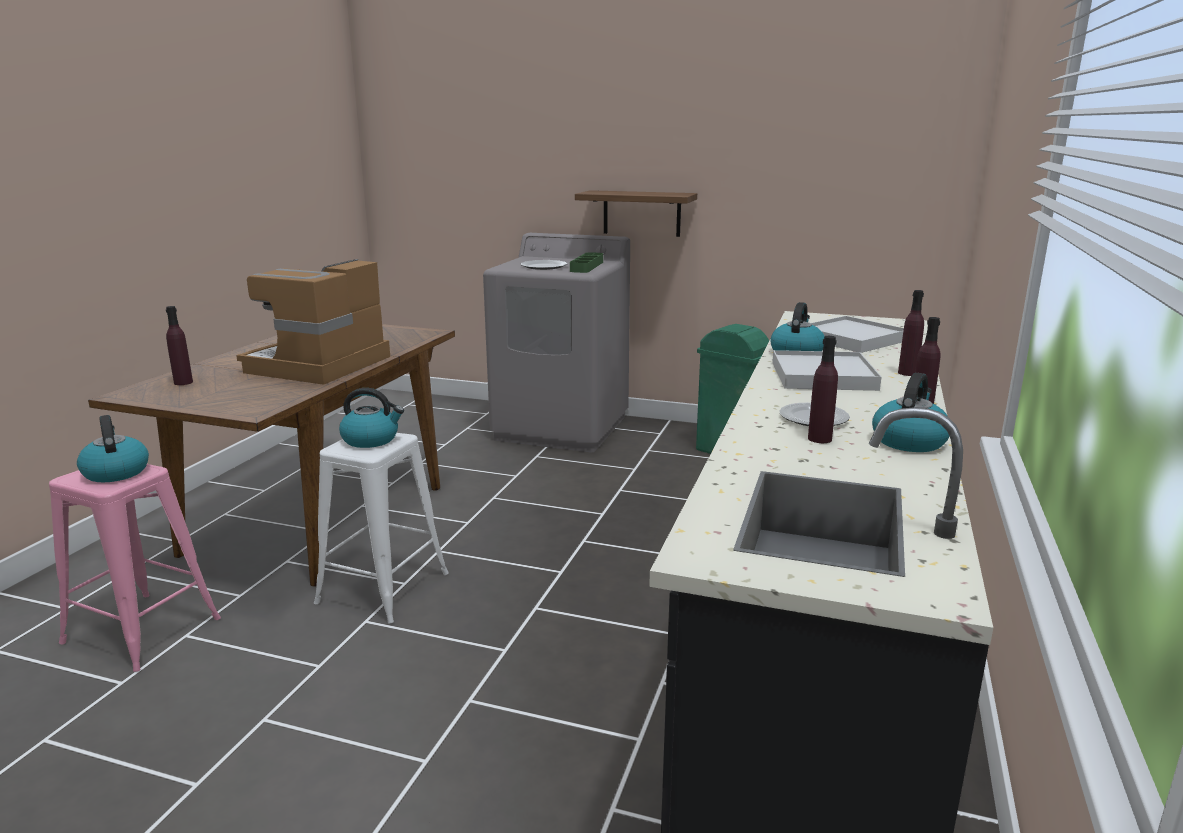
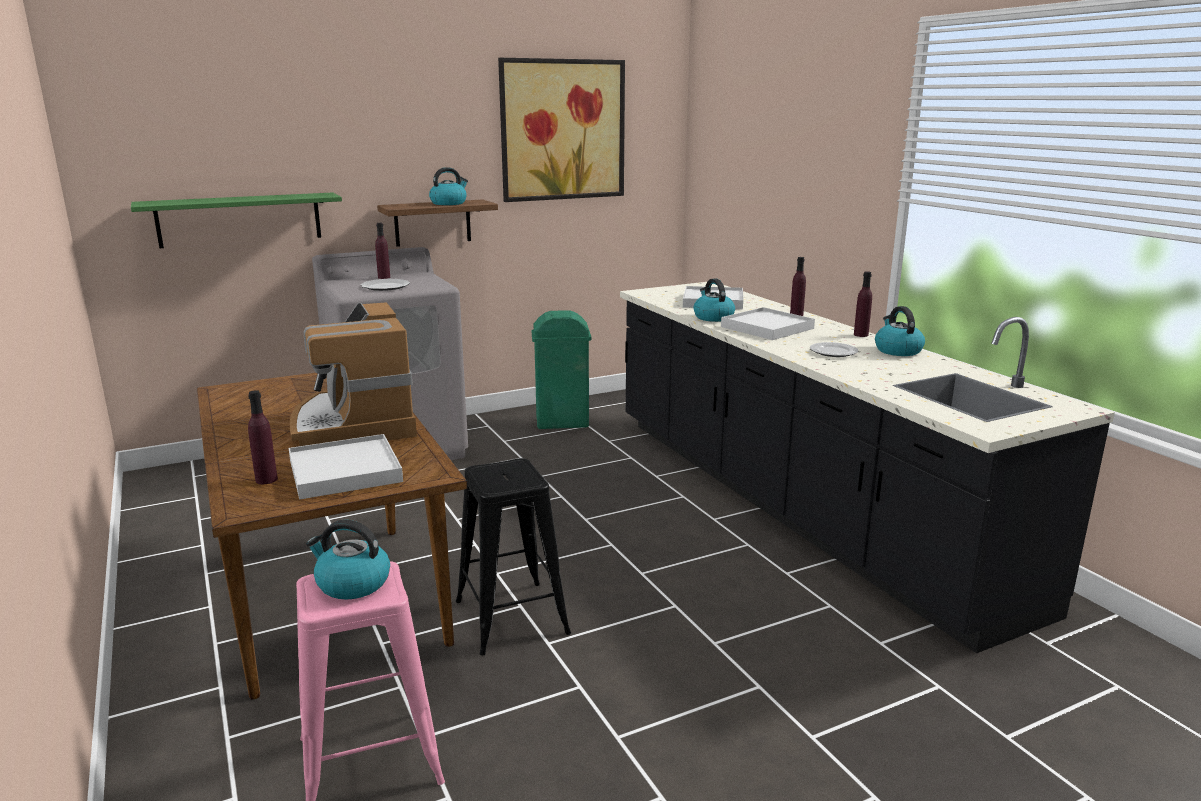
camera: 45 degrees left, 0 degrees up
white stool [314,433,449,624] -> black stool [456,458,571,655]
kettle [339,388,404,448] -> kettle moved to [429,167,468,205]
green tray [570,252,603,273] -> none
purple bottle [808,336,838,443] -> purple bottle moved to [375,223,390,279]
none -> green shelf [131,192,342,248]
none -> white tray [289,434,403,500]
none -> picture [498,58,625,202]

